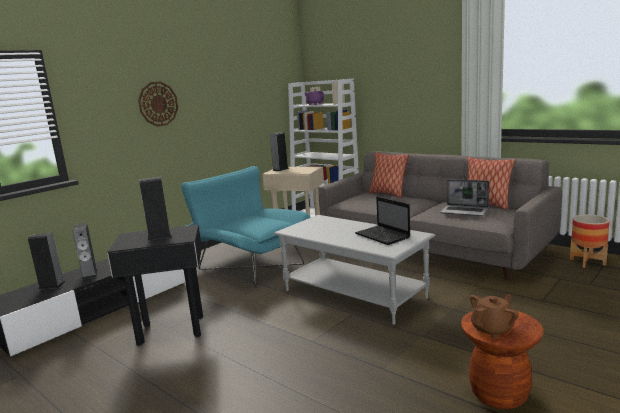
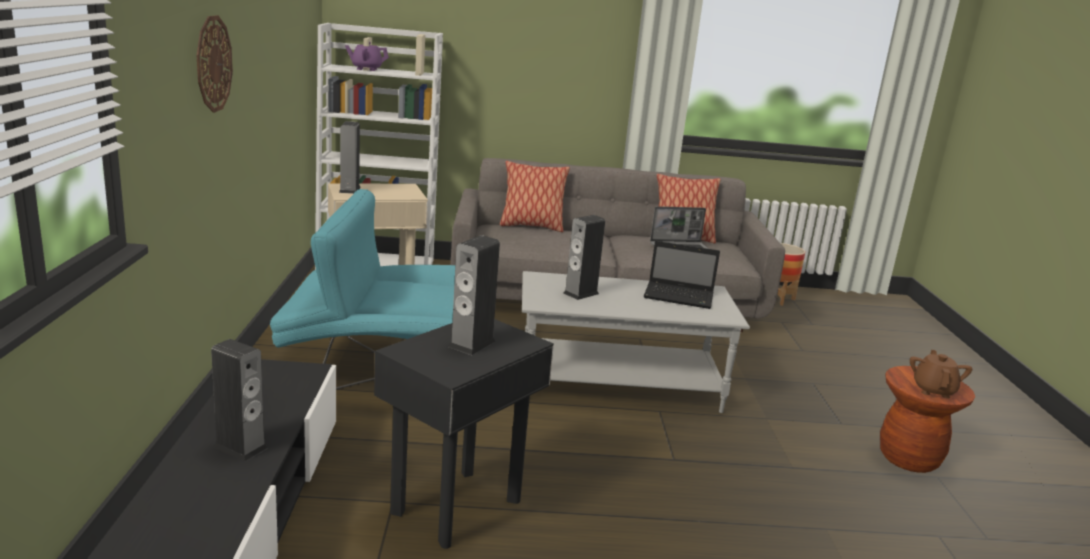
camera: 45 degrees left, 5 degrees up
speaker [28,233,65,290] -> speaker moved to [563,215,605,300]

